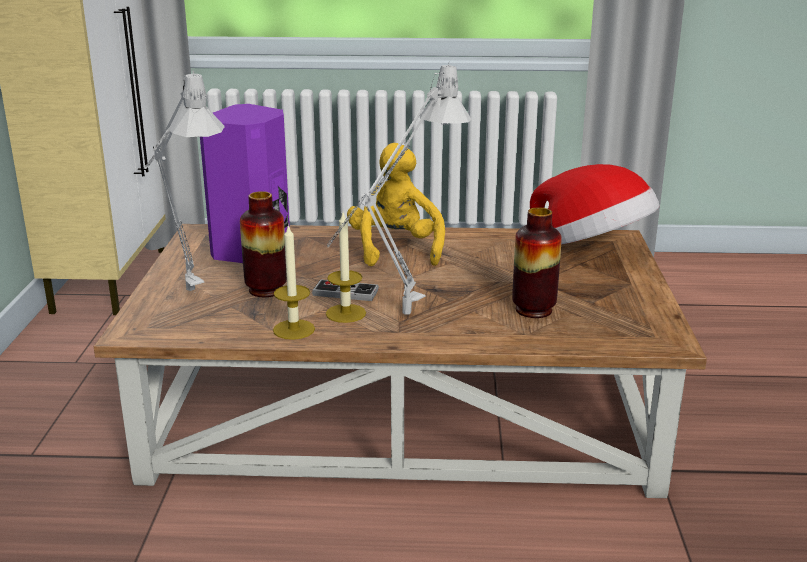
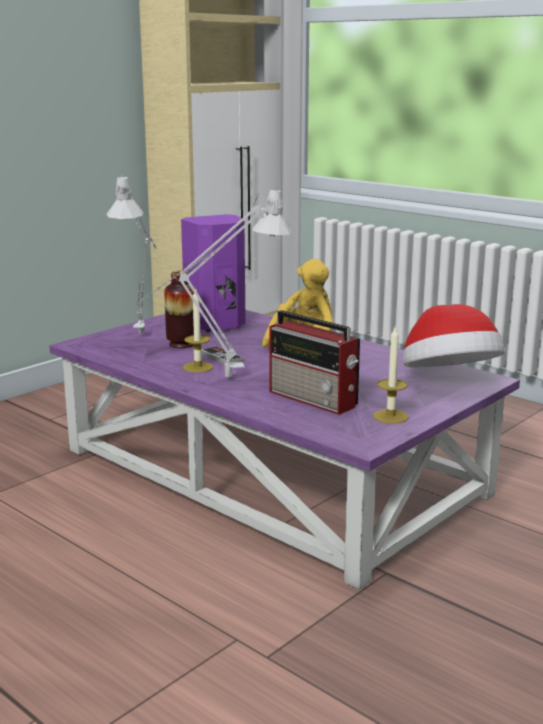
camera: 40 degrees right, 5 degrees down
brown coffee table [94,224,707,498] -> purple coffee table [49,310,520,589]
candle [273,224,315,340] -> candle moved to [373,328,409,424]
vase [512,207,562,318] -> radio [269,310,360,415]

